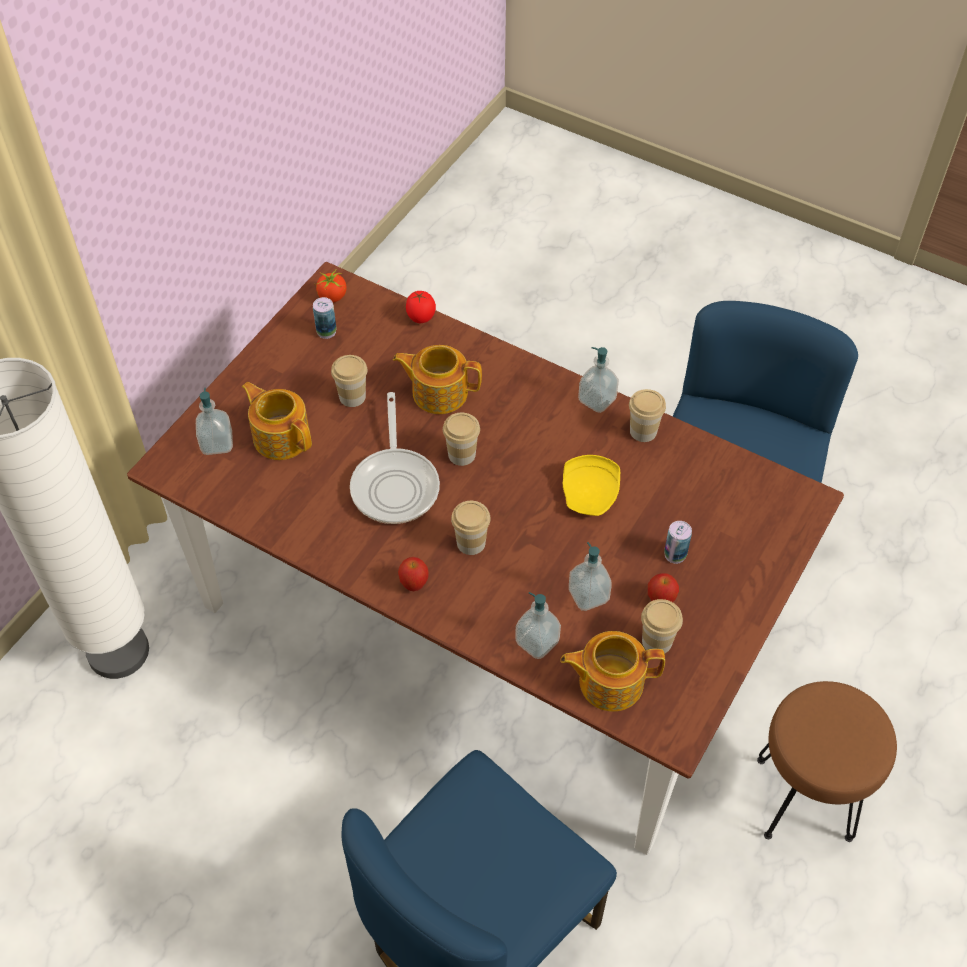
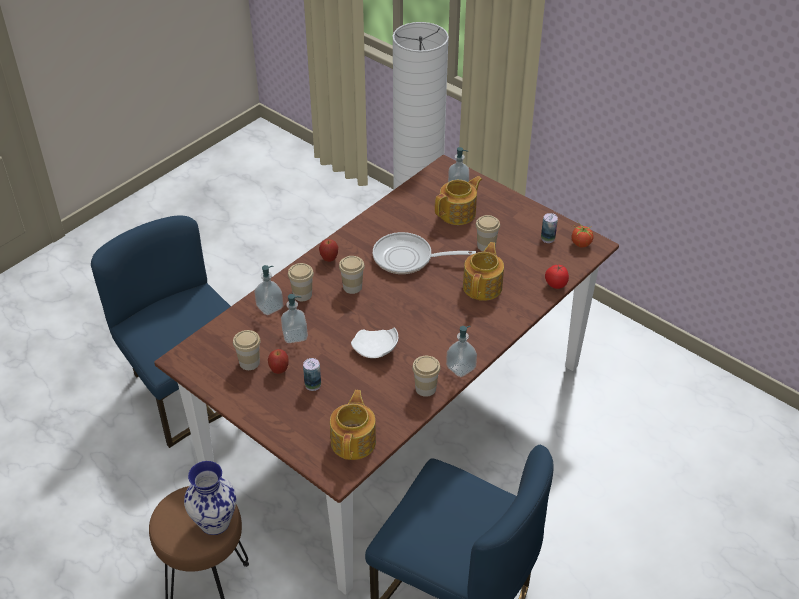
camera: 100 degrees right, 10 degrees down
cup [443,413,480,466] -> cup moved to [288,263,314,301]
teapot [560,631,665,712] -> teapot moved to [330,390,376,460]
yellow plate [563,455,620,516] -> white plate [351,327,398,358]
none -> vase [184,461,237,535]

